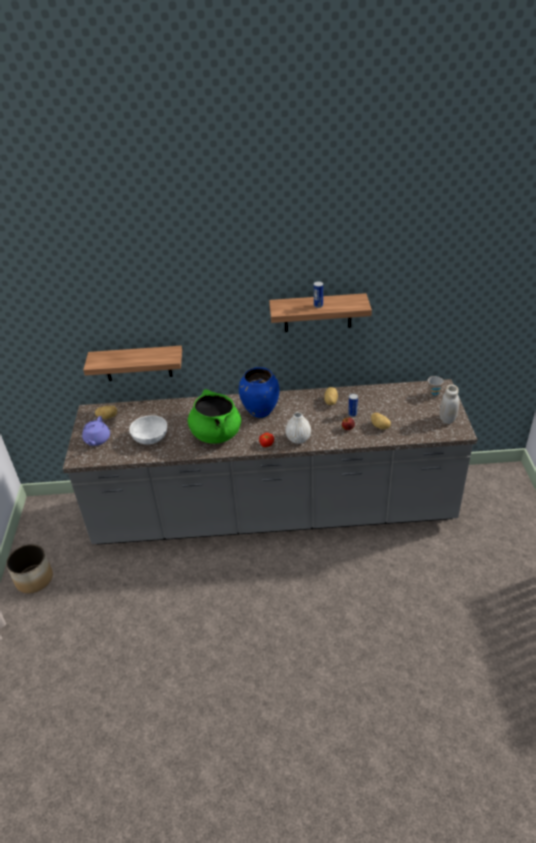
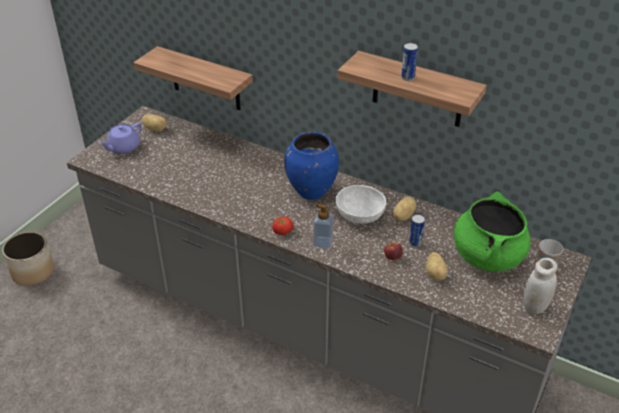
camera: 30 degrees right, 0 degrees up
white bowl [129,415,167,445] -> white bowl moved to [336,185,386,224]
green cooking pot [188,389,241,444] -> green cooking pot moved to [454,192,530,272]
white vase [285,412,311,444] -> soap dispenser [313,204,333,249]

